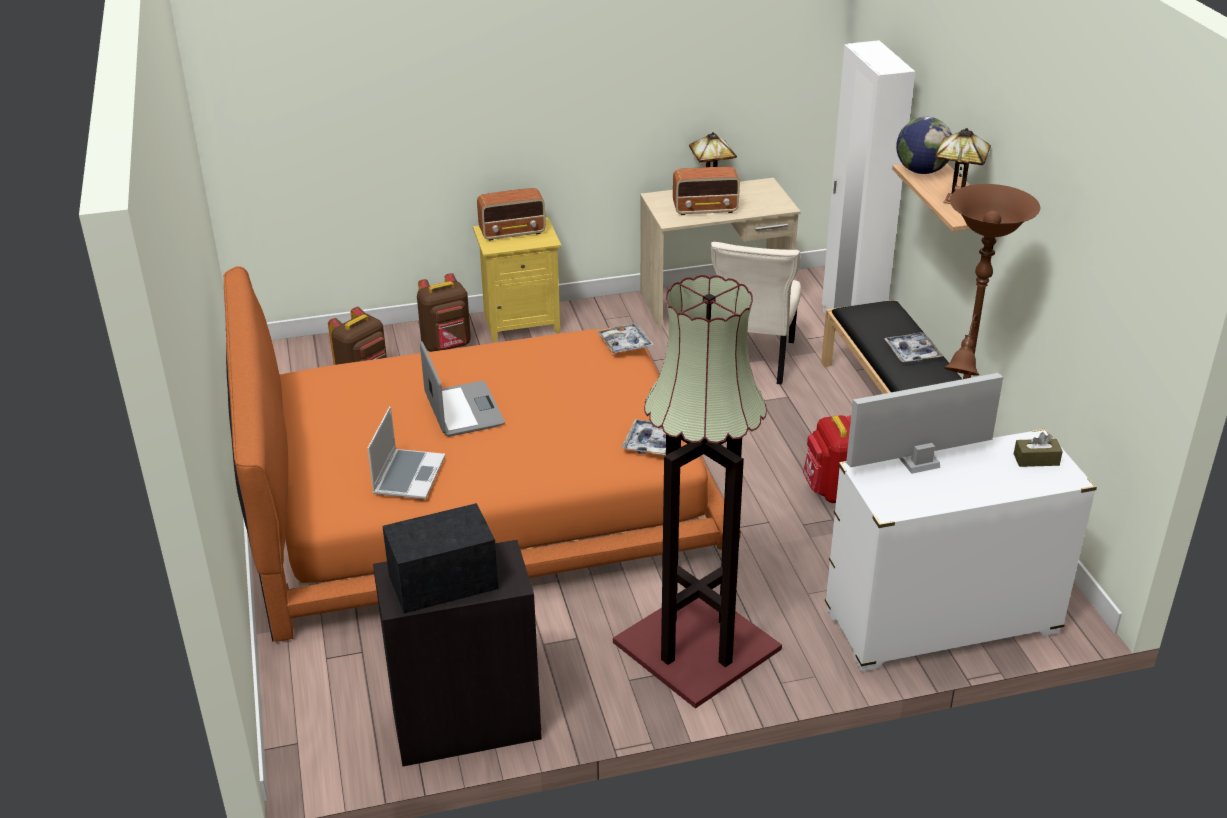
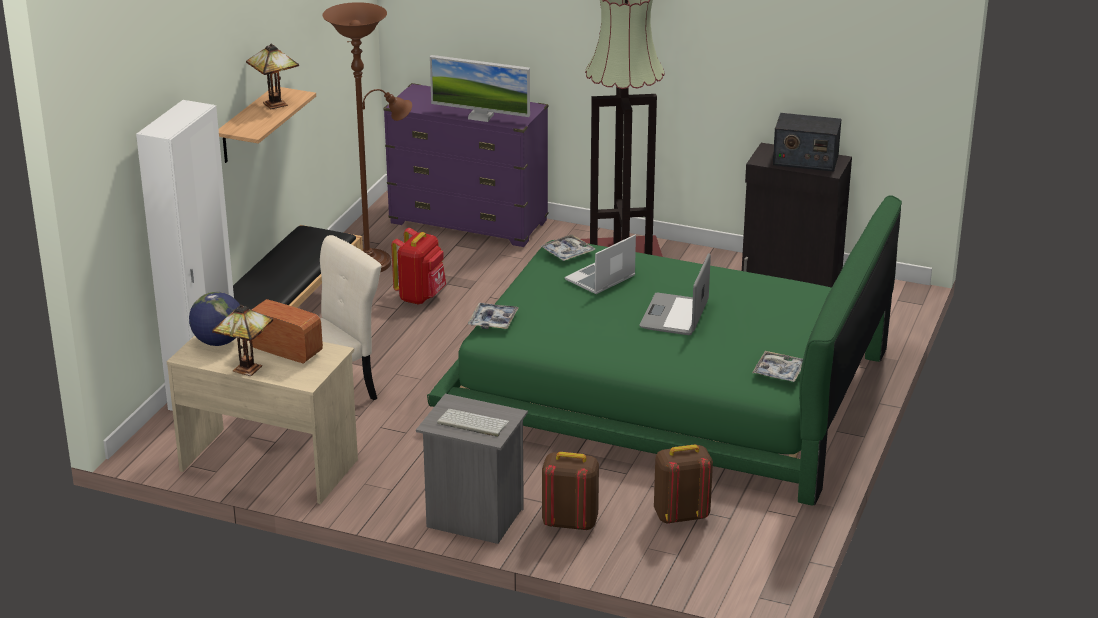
camera: 145 degrees left, 5 degrees down
orange bed [224,266,741,642] -> green bed [427,195,902,506]
laptop [367,406,445,499] -> laptop moved to [565,234,636,294]
yellow nightstand [473,217,561,342] -> grey nightstand [416,394,528,544]
radio [477,188,546,241] -> keyboard [437,409,509,437]
white dresser [825,428,1097,672] -> purple dresser [383,83,549,247]
tray [884,332,943,363] -> tray moved to [752,351,803,382]
globe [896,117,952,174] -> globe moved to [189,292,240,346]
brown tissue box [1014,432,1063,467] -> none

